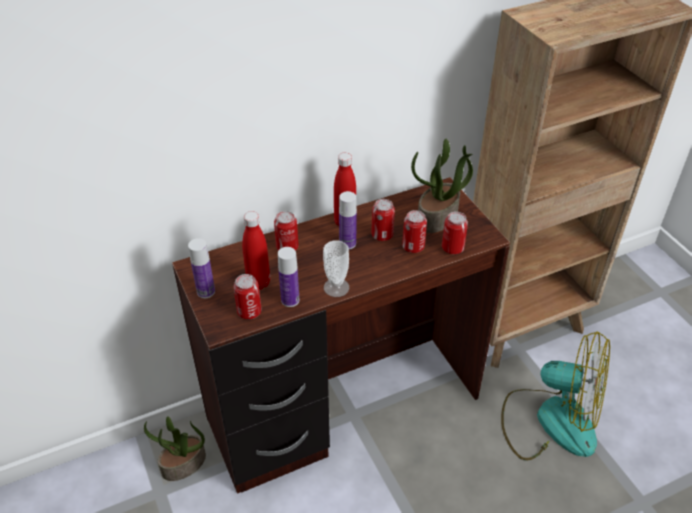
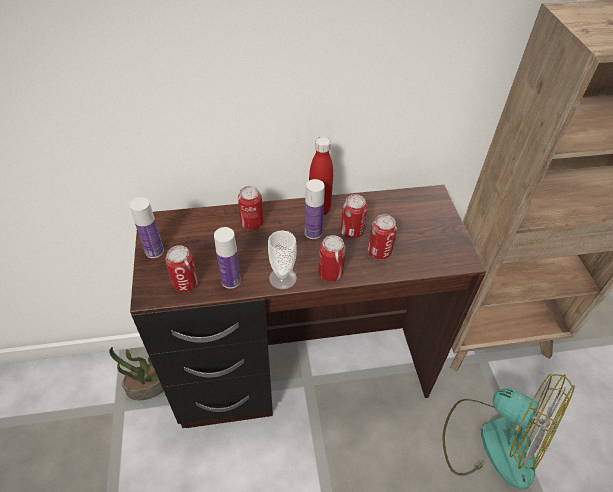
camera: 15 degrees right, 5 degrees up
red bottle [242,211,270,290] -> none
potted plant [411,138,473,233] -> none
can [442,211,468,254] -> can moved to [318,235,346,281]

